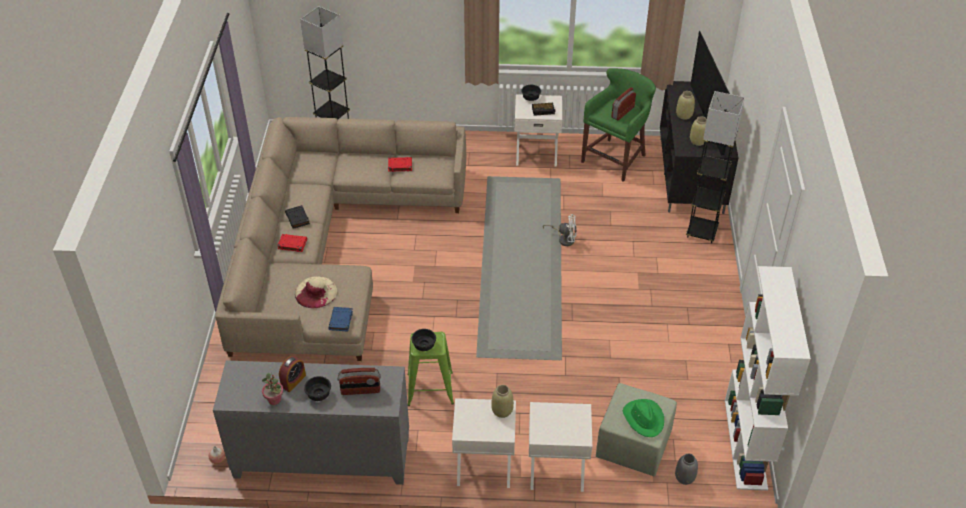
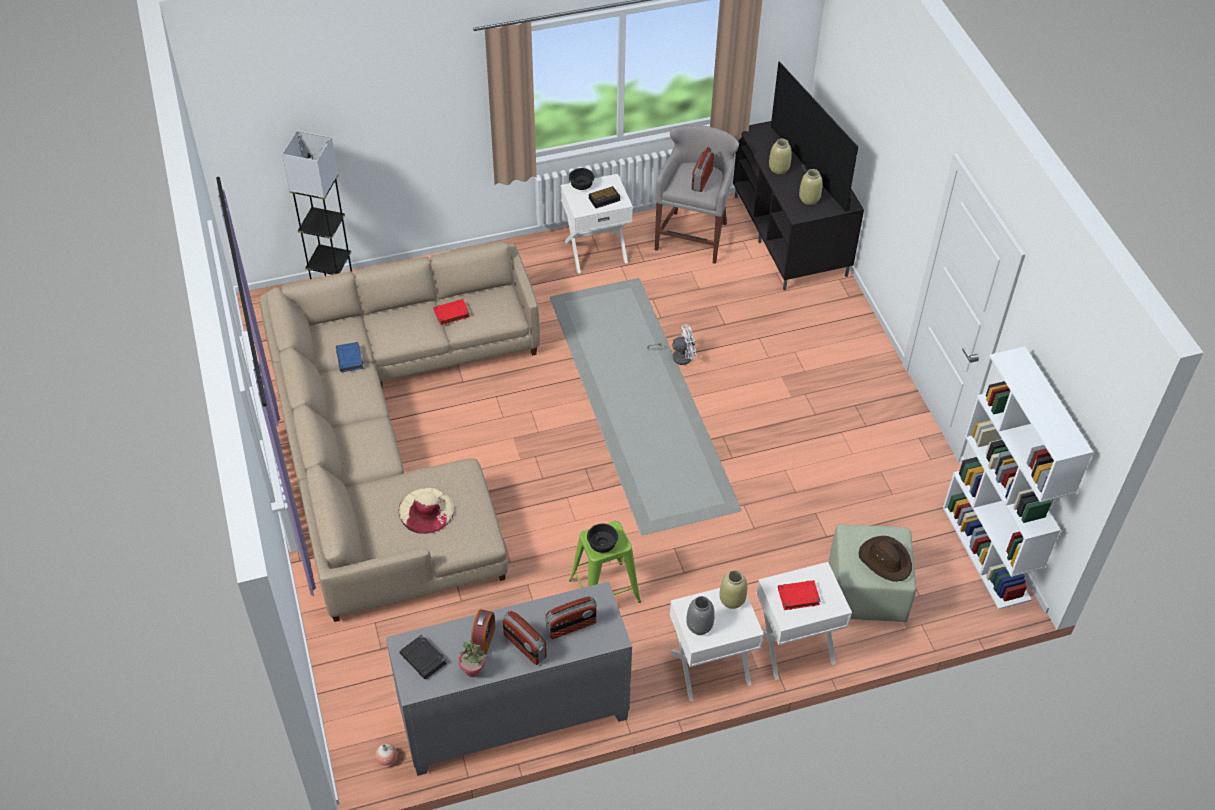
camera: 20 degrees left, 5 degrees up
red book [277,234,307,252] -> red book moved to [778,580,821,610]
black book [285,205,310,229] -> black book moved to [400,634,447,679]
black bowl [304,376,331,401] -> radio [503,611,547,665]
blue book [328,307,353,332] -> blue book moved to [336,342,363,372]
green stool [581,68,656,182] -> grey stool [655,125,739,264]
green hat [623,399,664,437] -> brown hat [859,536,912,582]
grey vase [675,454,698,485] -> grey vase moved to [686,596,715,635]
grey floor lamp [686,91,745,243] -> none

